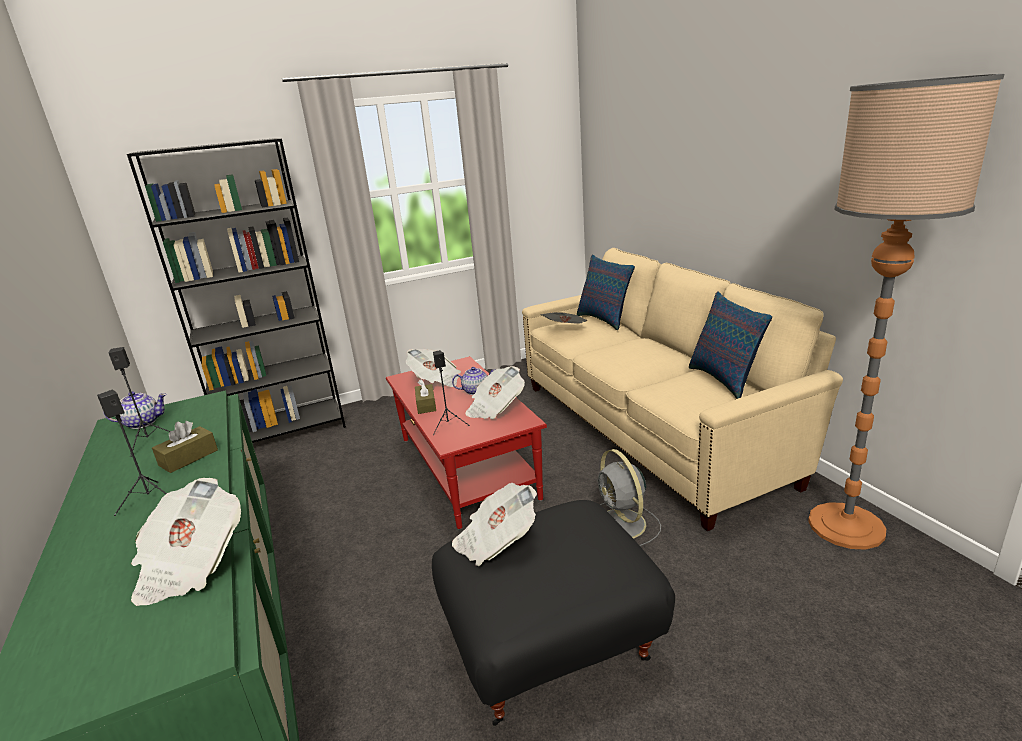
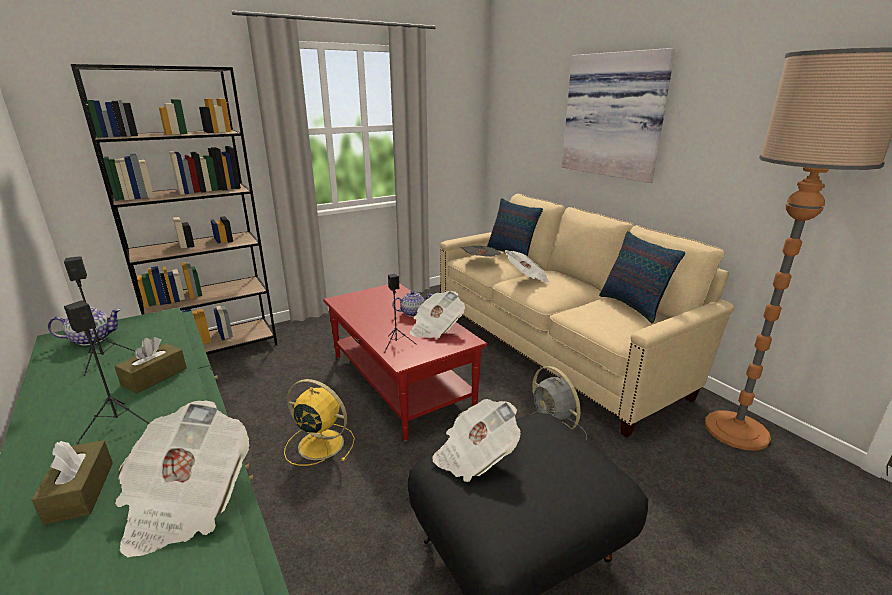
camera: 10 degrees left, 0 degrees up
black bookcase [127,138,346,443] -> beige bookcase [71,64,277,354]
newspaper [405,349,461,387] -> newspaper moved to [505,250,550,283]
brown tissue box [415,379,436,414] -> brown tissue box moved to [32,440,113,525]
none -> yellow fan [284,379,355,466]
none -> picture [562,48,675,183]

